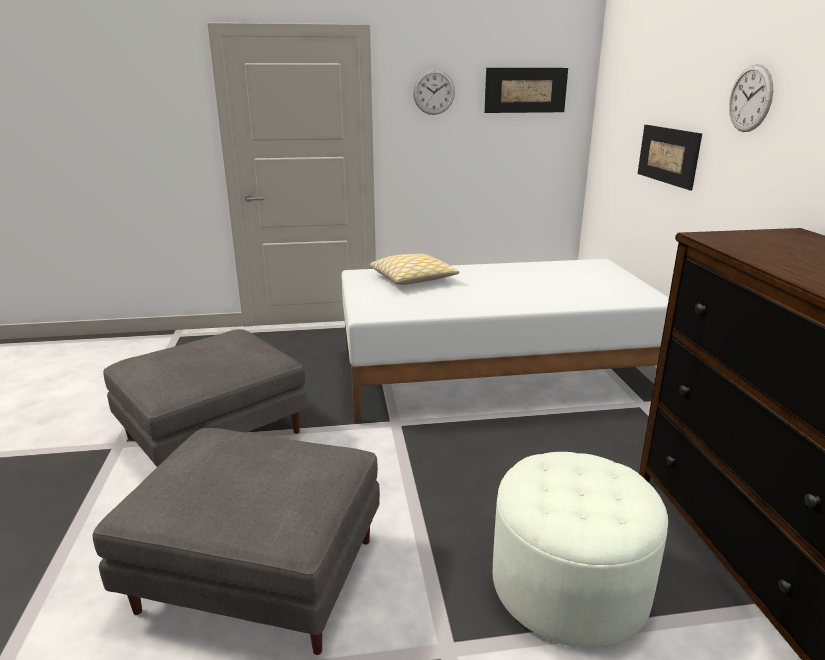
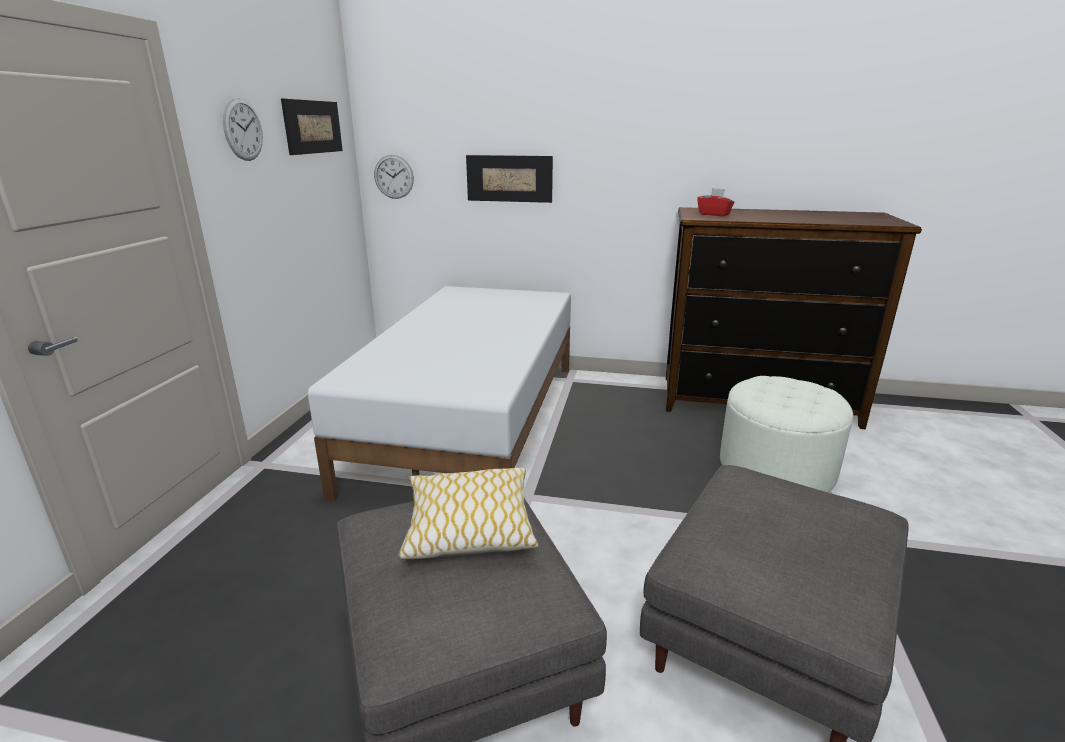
camera: 70 degrees left, 0 degrees up
pillow [370,254,460,285] -> pillow moved to [398,468,538,559]
wall clock [729,64,773,132] -> wall clock moved to [374,155,414,199]
none -> red tissue box [697,188,734,216]

